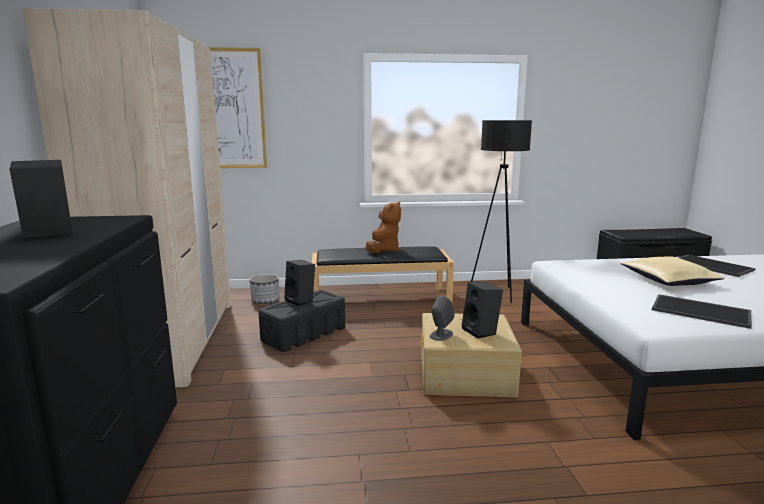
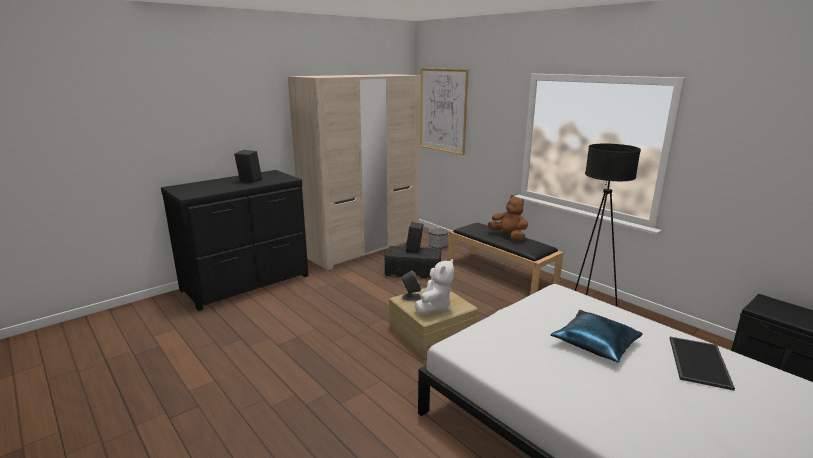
camera: 55 degrees right, 5 degrees up
brown plush toy [366,201,401,253] -> brown plush toy turned 120 degrees counterclockwise [488,195,528,241]
black speaker [461,282,503,339] -> white plush toy [415,259,454,315]
beige pillow [621,256,725,286] -> blue pillow [550,310,643,363]
tray [652,294,752,329] -> none

